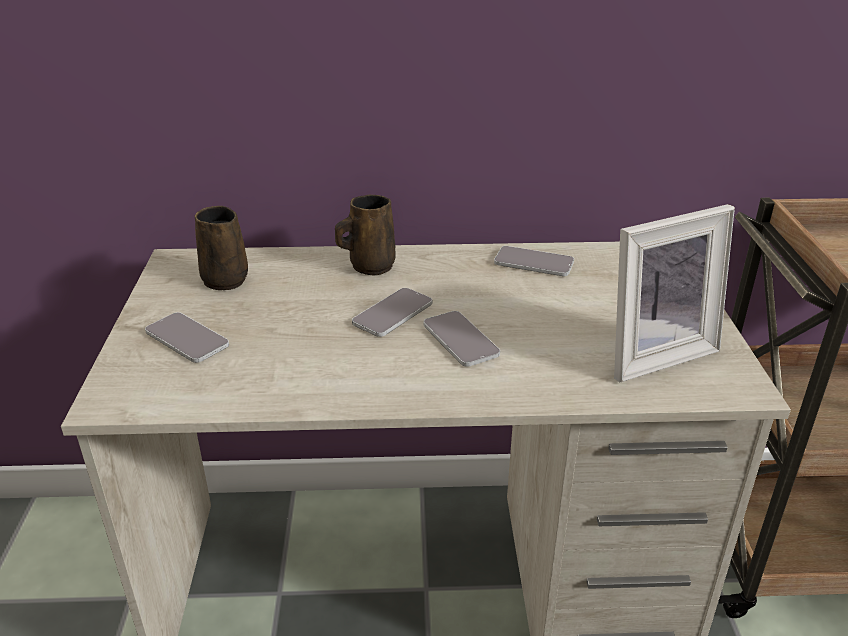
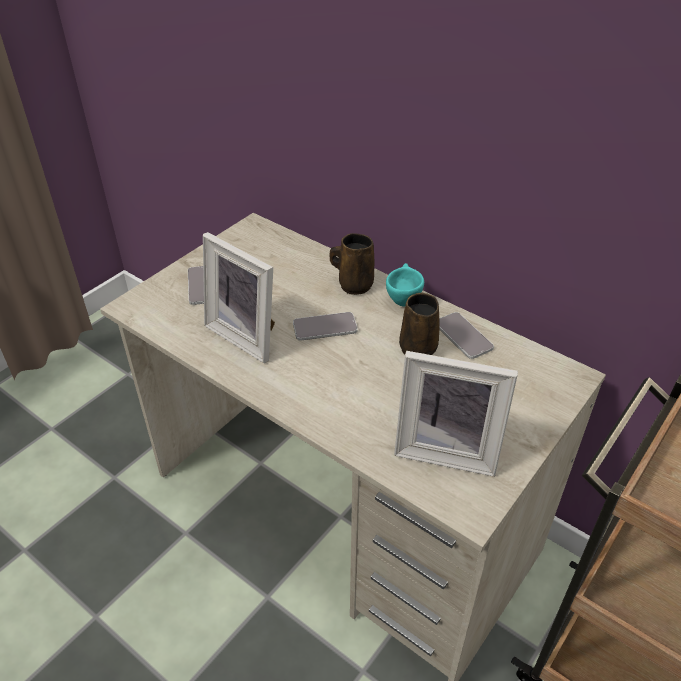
camera: 40 degrees right, 10 degrees up
brown mug [195,206,248,290] -> brown mug moved to [399,293,440,355]
phone [424,311,500,367] -> none
none -> picture frame [203,232,275,363]
none -> turquoise cup [386,263,424,307]

